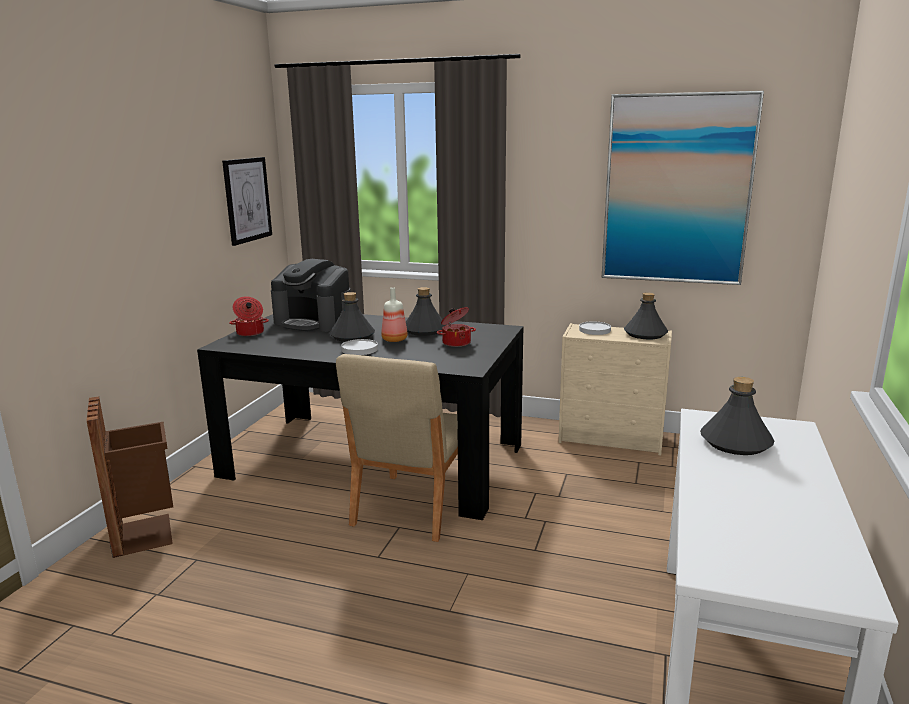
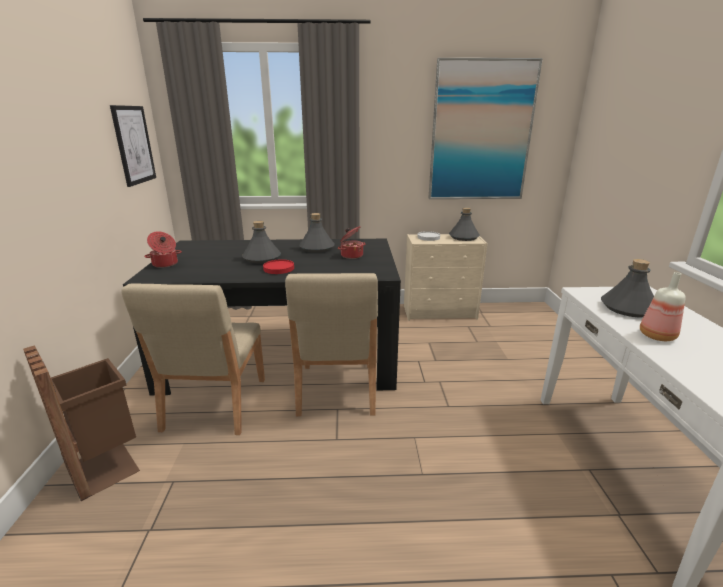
camera: 20 degrees left, 5 degrees up
coffee machine [271,259,351,332] -> none
white plate [341,339,378,355] -> red plate [263,259,294,274]
bottle [381,287,408,342] -> bottle moved to [640,272,686,341]
none -> beige chair [121,284,265,435]

